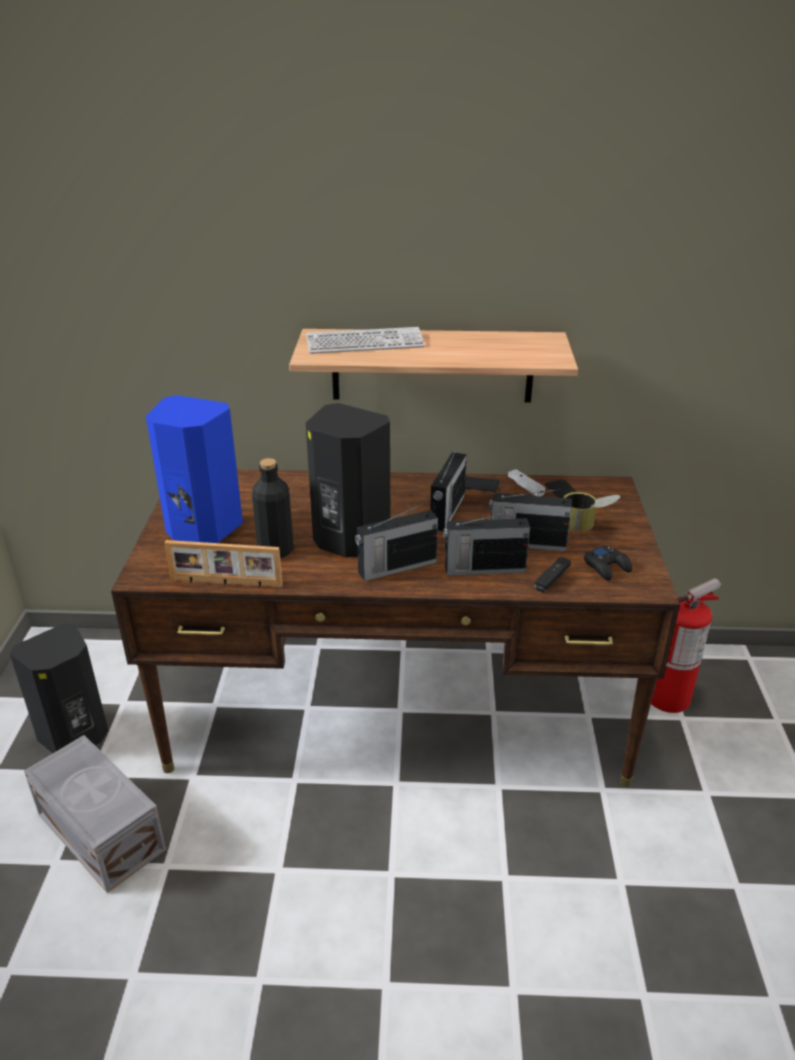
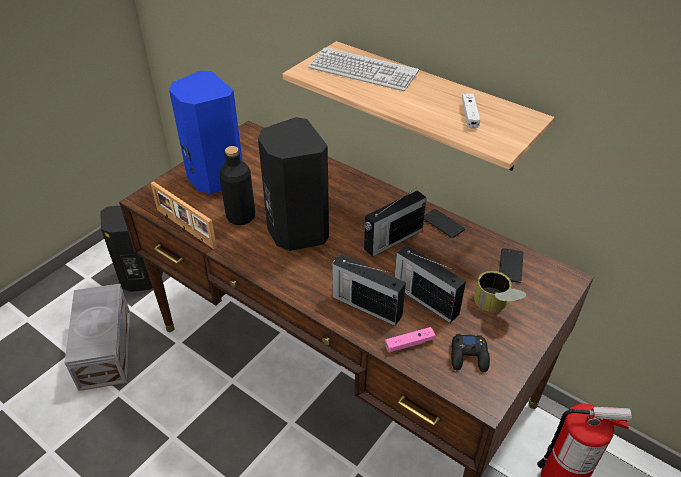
camera: 35 degrees right, 10 degrees up
radio [355,503,438,581] -> none
white game controller [508,469,545,496] -> white game controller moved to [462,93,480,128]
black game controller [535,557,571,592] -> pink game controller [385,327,435,352]

